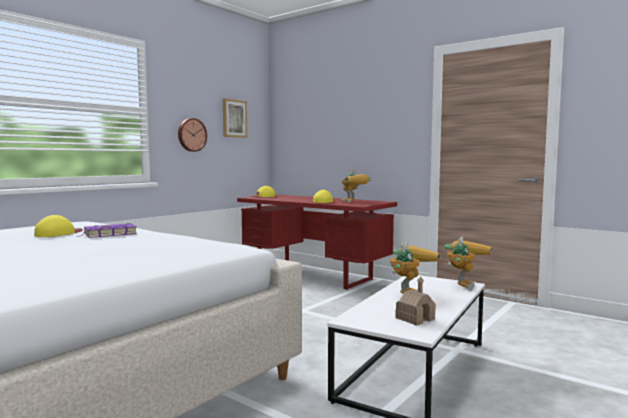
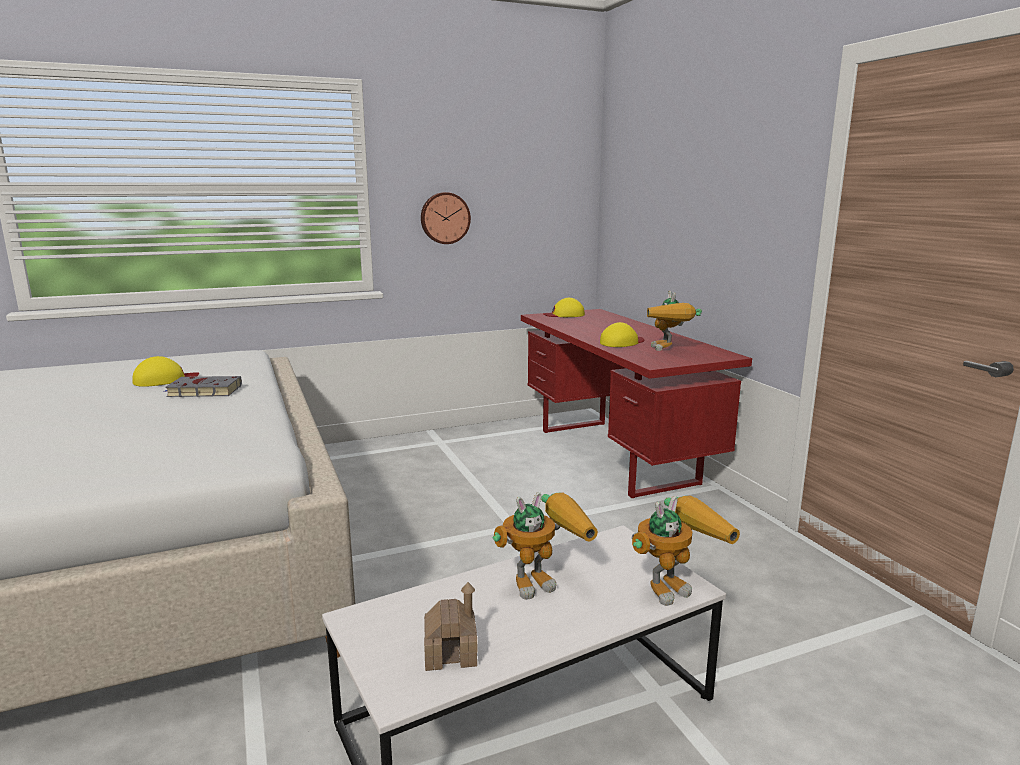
camera: 30 degrees right, 10 degrees up
purple book [77,223,137,238] -> grey book [163,376,242,397]
picture [223,99,248,138] -> none

